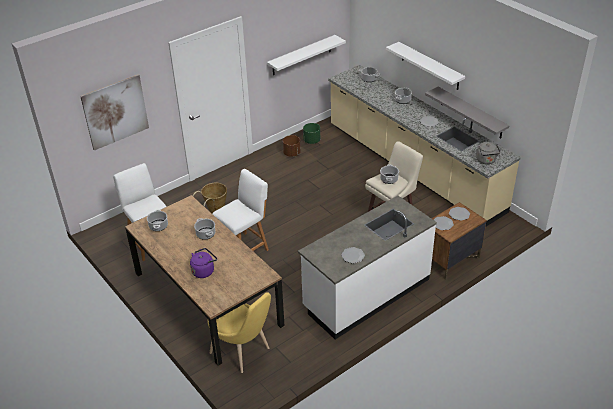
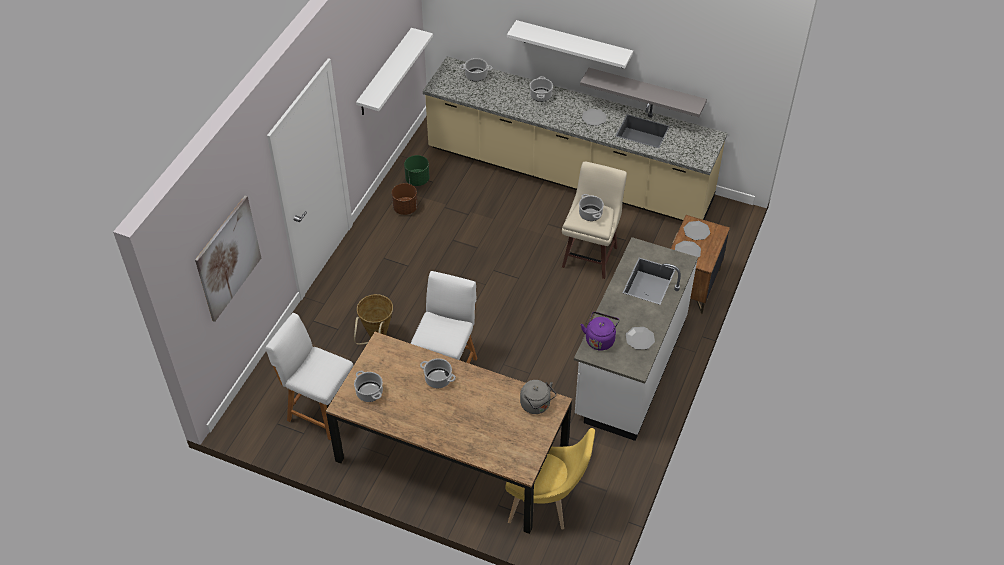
camera: 30 degrees left, 10 degrees up
purple kettle [190,248,217,278] -> purple kettle moved to [581,312,619,350]
grey kettle [476,142,502,164] -> grey kettle moved to [520,380,556,414]

